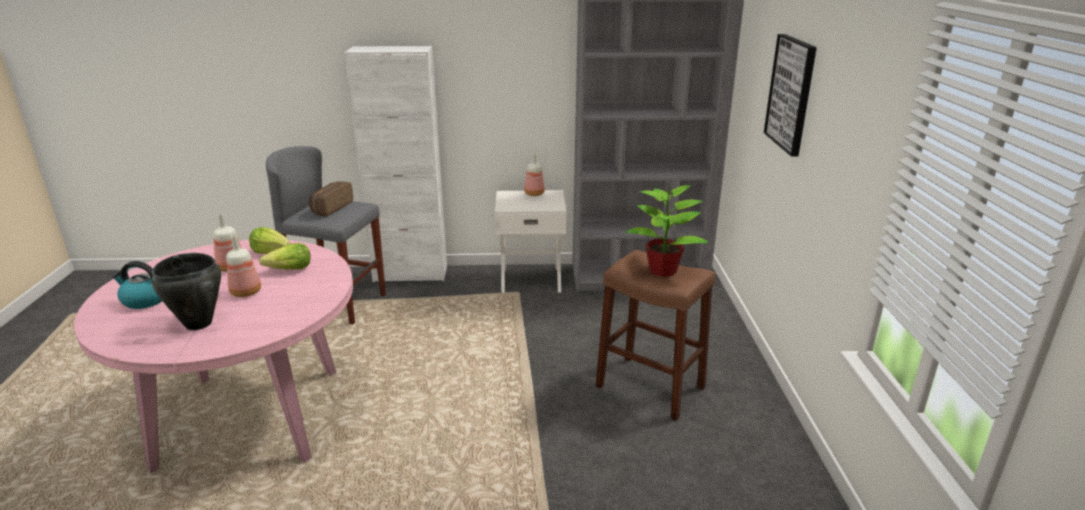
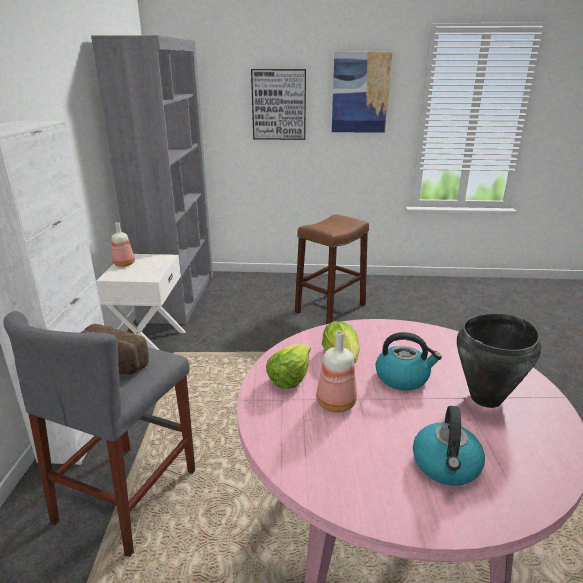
camera: 85 degrees left, 0 degrees up
bottle [226,235,261,297] -> kettle [376,332,442,391]
potted plant [626,180,709,277] -> none
none -> picture [332,52,392,133]

